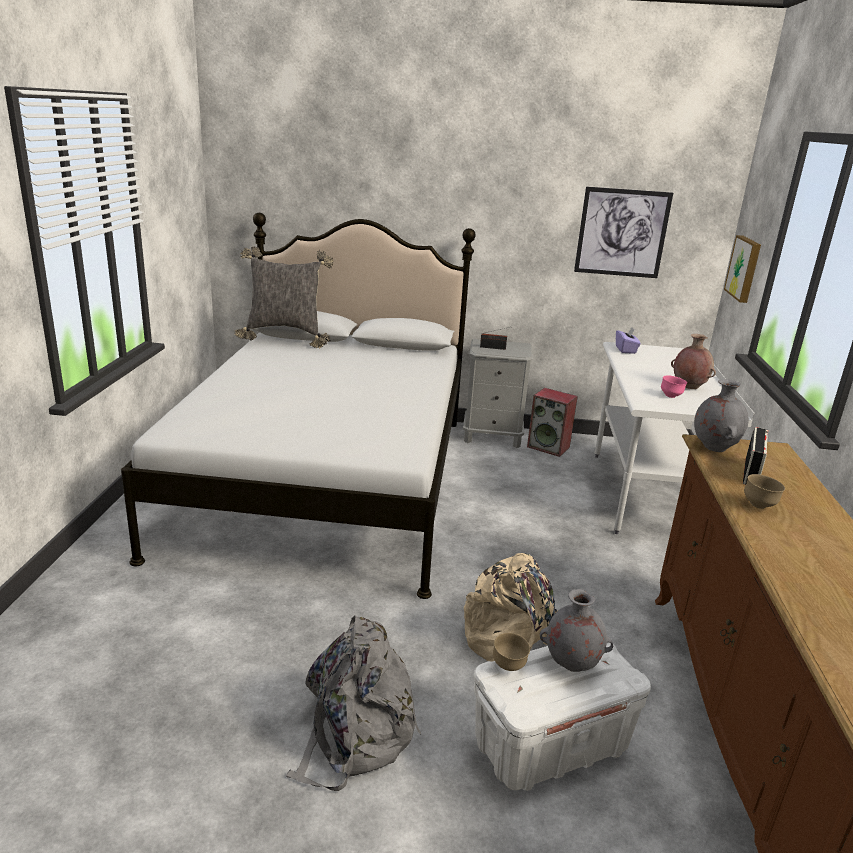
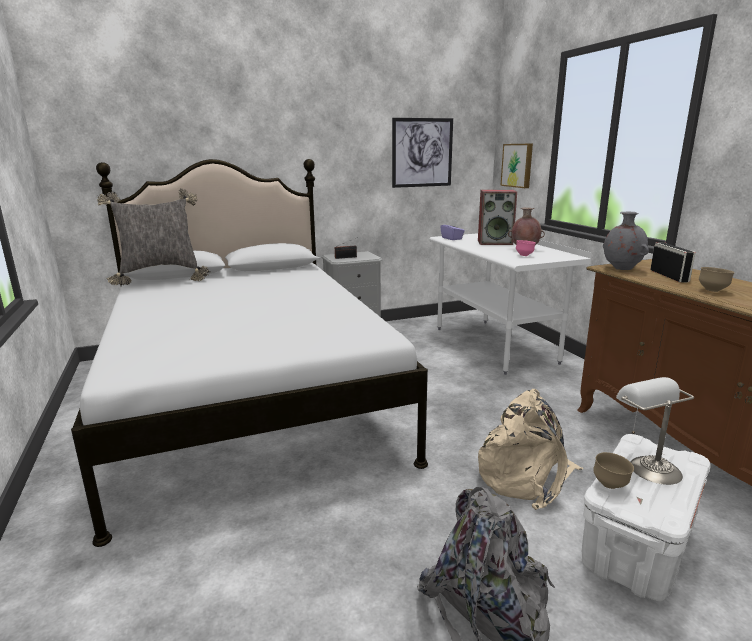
camera: 25 degrees left, 5 degrees down
speaker [527,388,578,457] -> speaker moved to [478,190,517,245]
grey vase [540,589,613,672] -> white table lamp [616,377,694,485]

